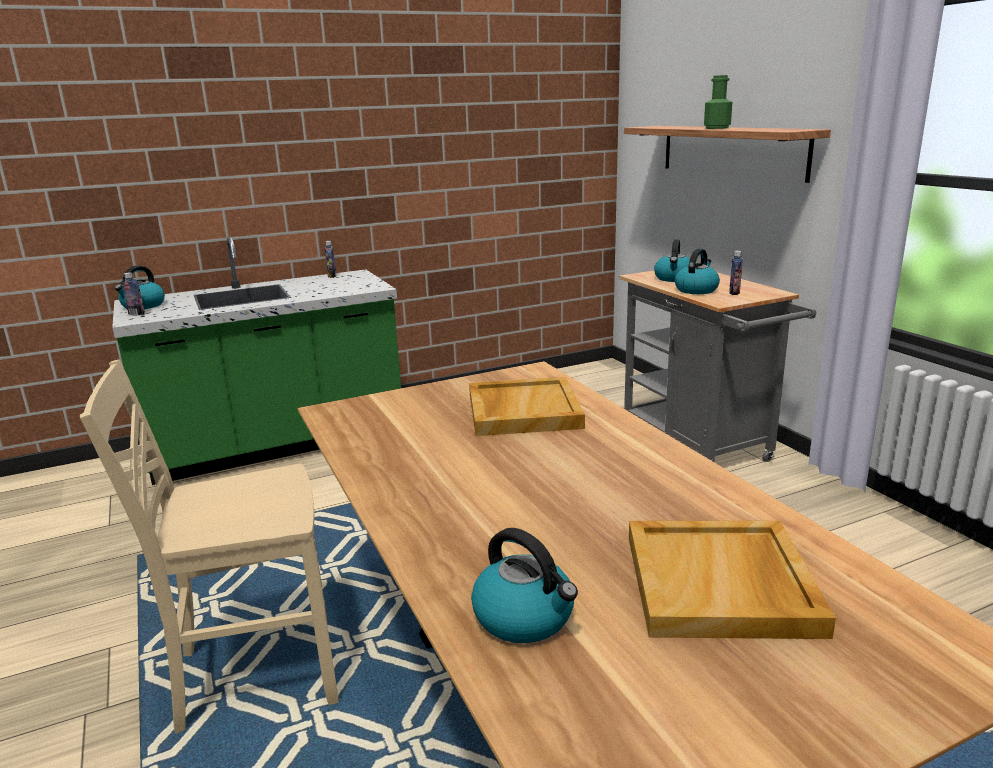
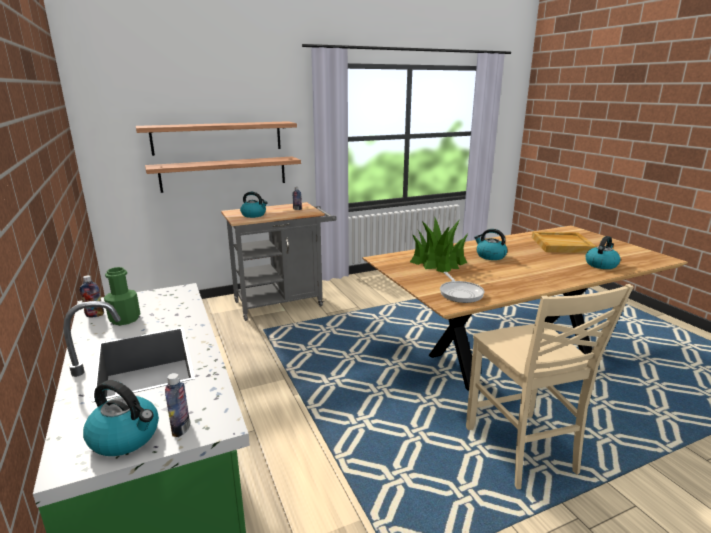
camera: 90 degrees left, 0 degrees up
beige tray [469,377,585,436] -> potted plant [410,216,468,273]
kettle [675,249,720,294] -> kettle moved to [474,229,507,260]
green bottle [704,75,732,129] -> green bottle moved to [104,267,140,325]
none -> shelf [145,156,301,193]
none -> frying pan [440,272,485,303]

